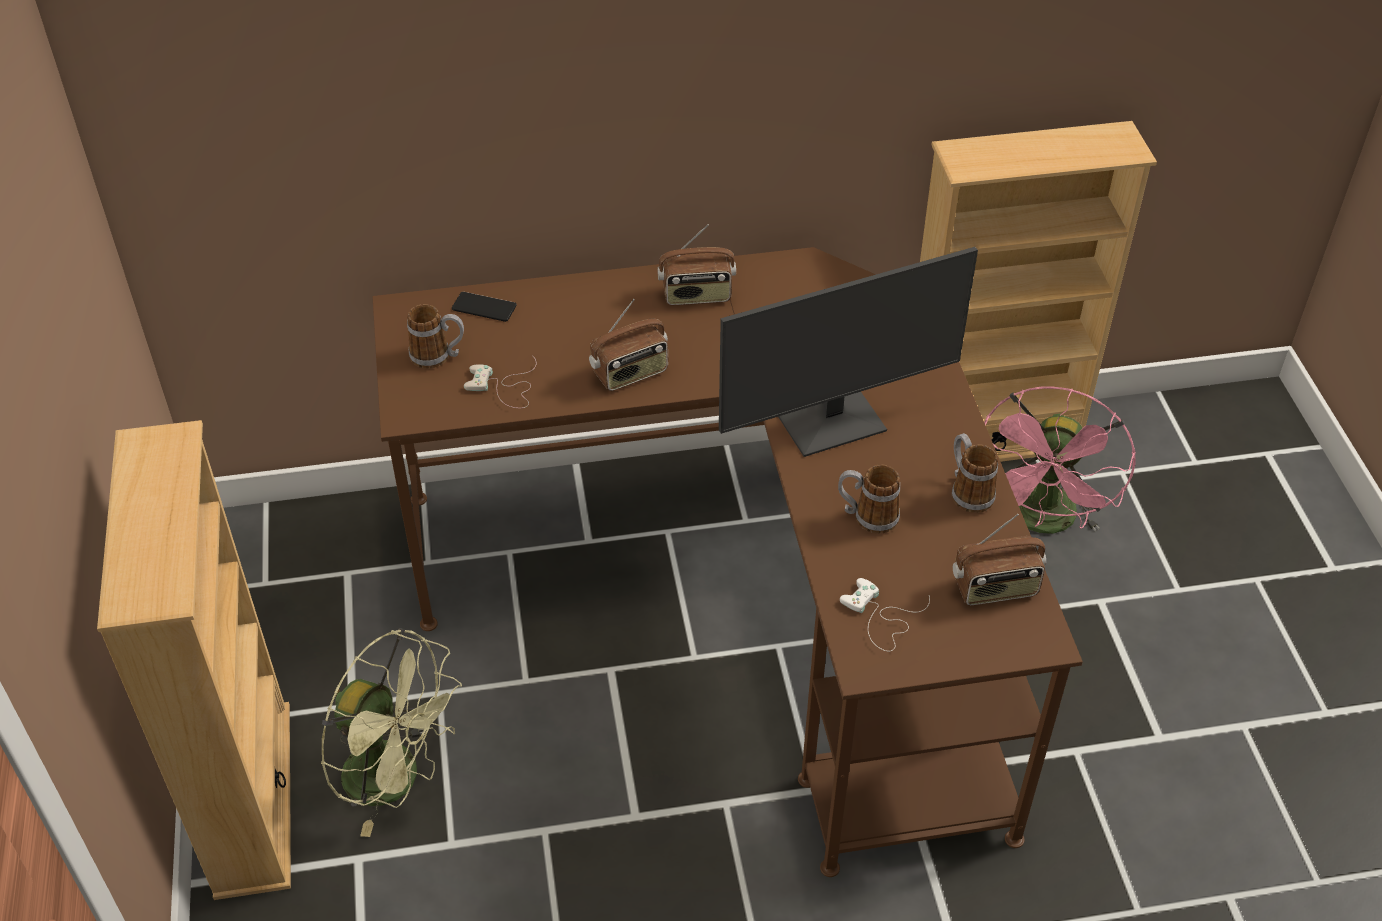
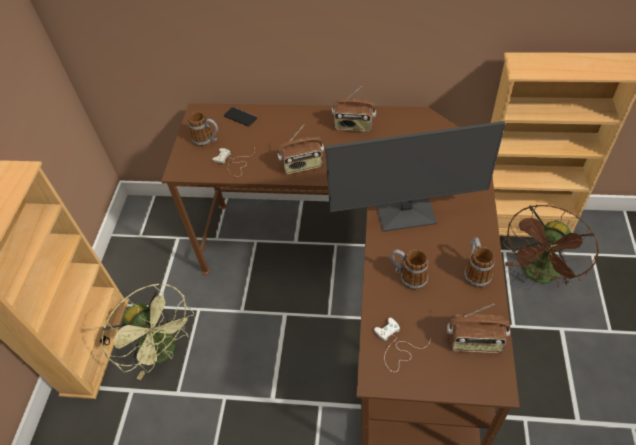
camera: 20 degrees right, 5 degrees up
pink fan [984,386,1136,534] -> brown fan [503,205,599,287]

